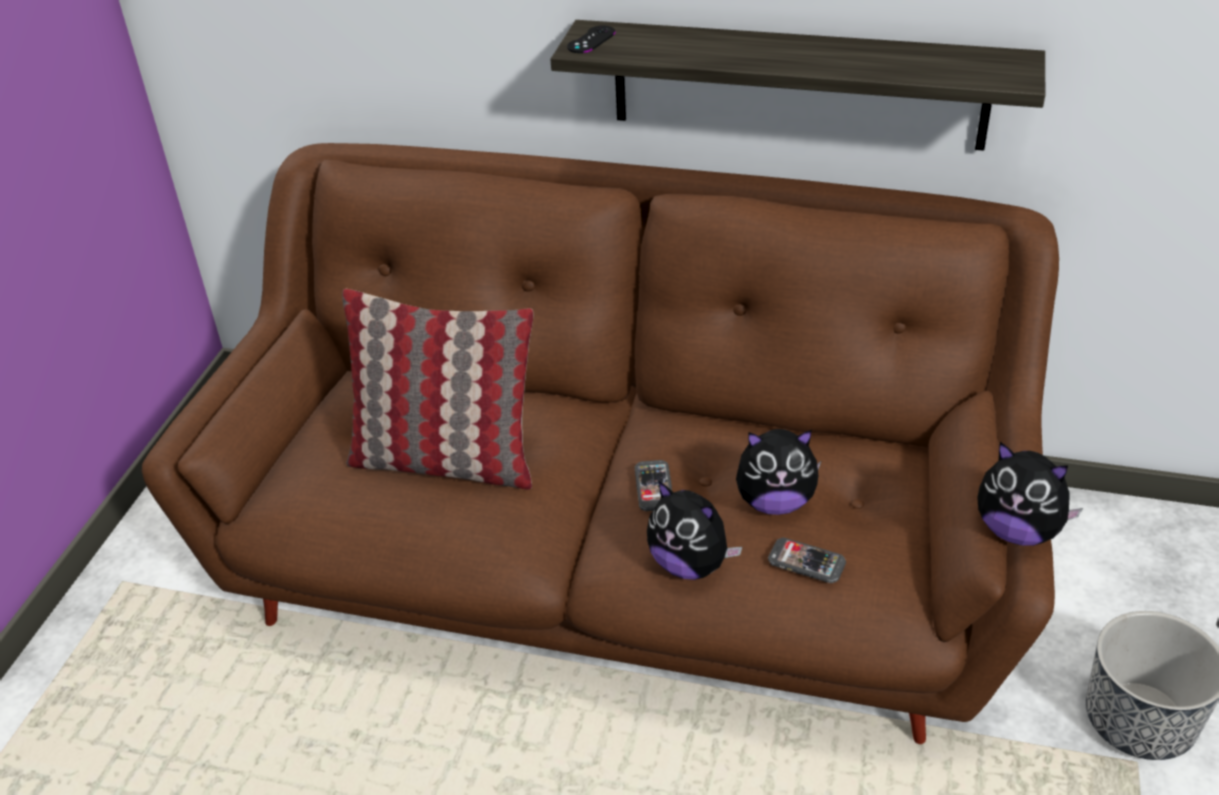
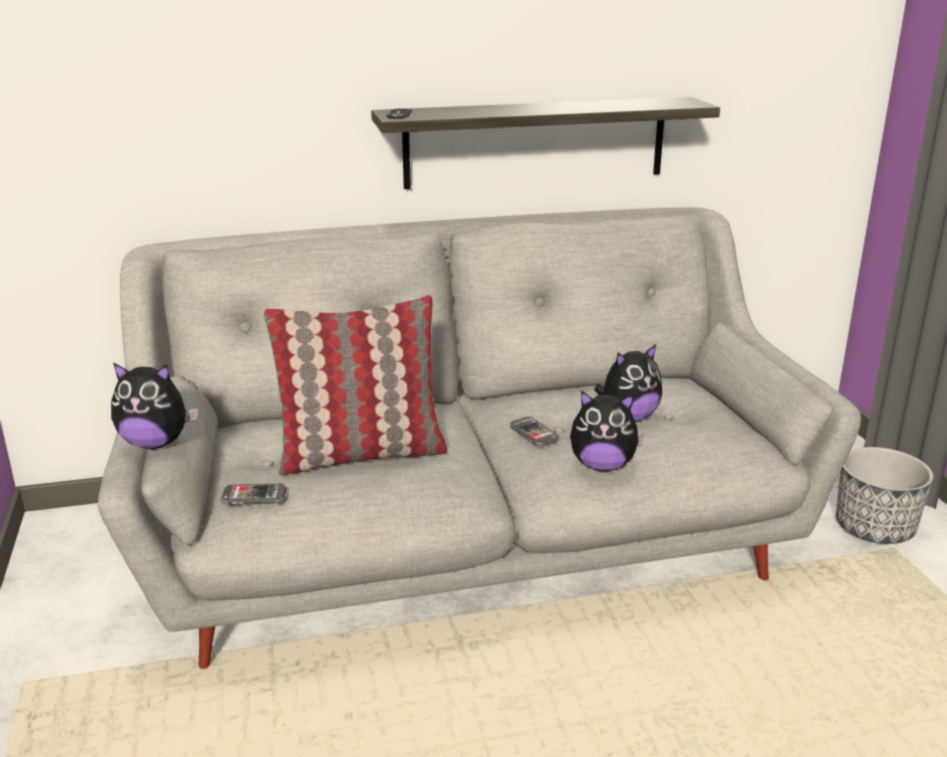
camera: 30 degrees left, 15 degrees down
brown sofa [142,143,1059,744] -> grey sofa [98,207,861,669]
phone [768,538,846,583] -> phone moved to [221,484,286,505]
plush toy [977,442,1083,546] -> plush toy moved to [111,362,198,449]

